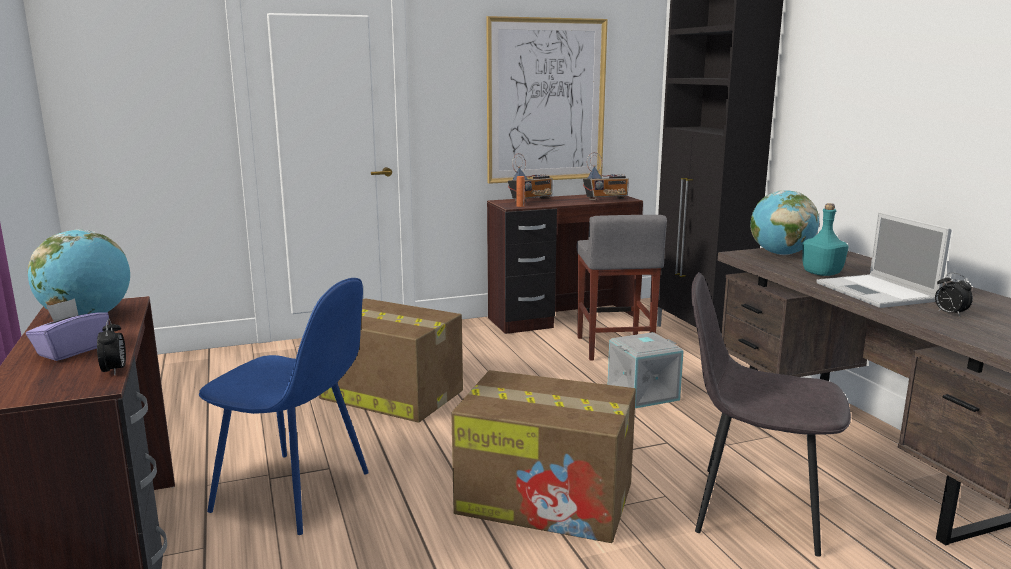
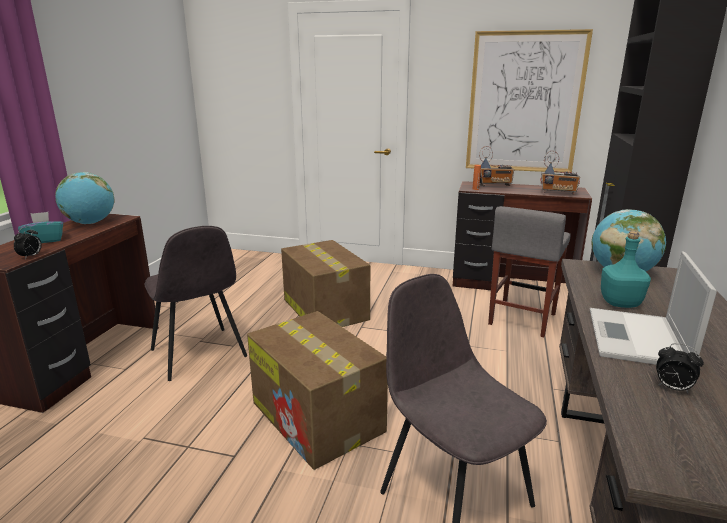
camera: 35 degrees right, 5 degrees up
purple tissue box [26,298,109,361] -> turquoise tissue box [18,212,63,243]
blue chair [199,278,369,535] -> grey chair [144,226,247,381]
grey storage box [608,332,684,408] -> none
alarm clock [935,273,973,317] -> alarm clock turned 60 degrees counterclockwise [656,343,704,394]

